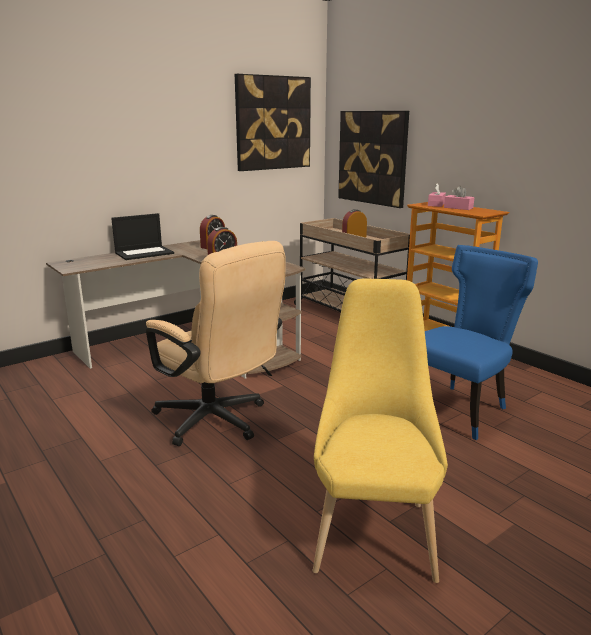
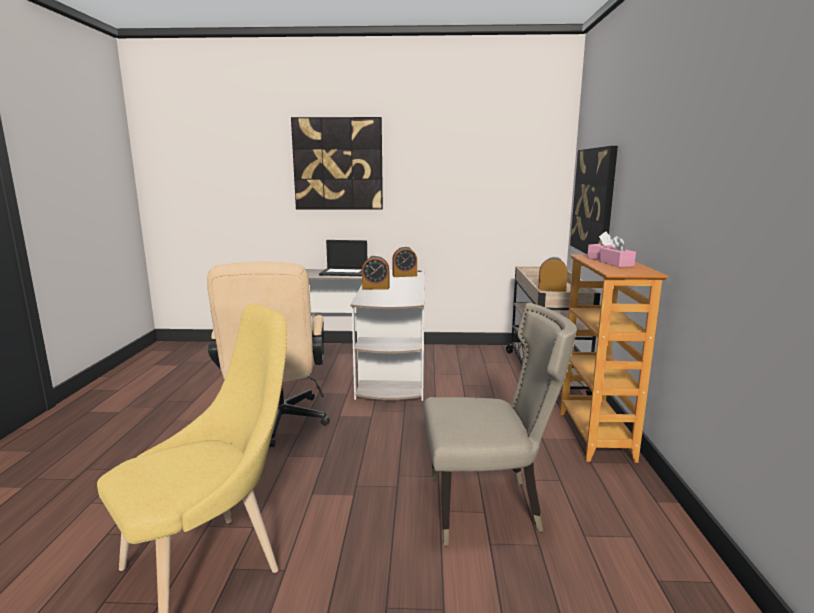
camera: 40 degrees right, 5 degrees down
picture [235,74,311,171] -> picture moved to [291,117,383,210]
blue chair [425,245,538,440] -> beige chair [424,303,577,546]

